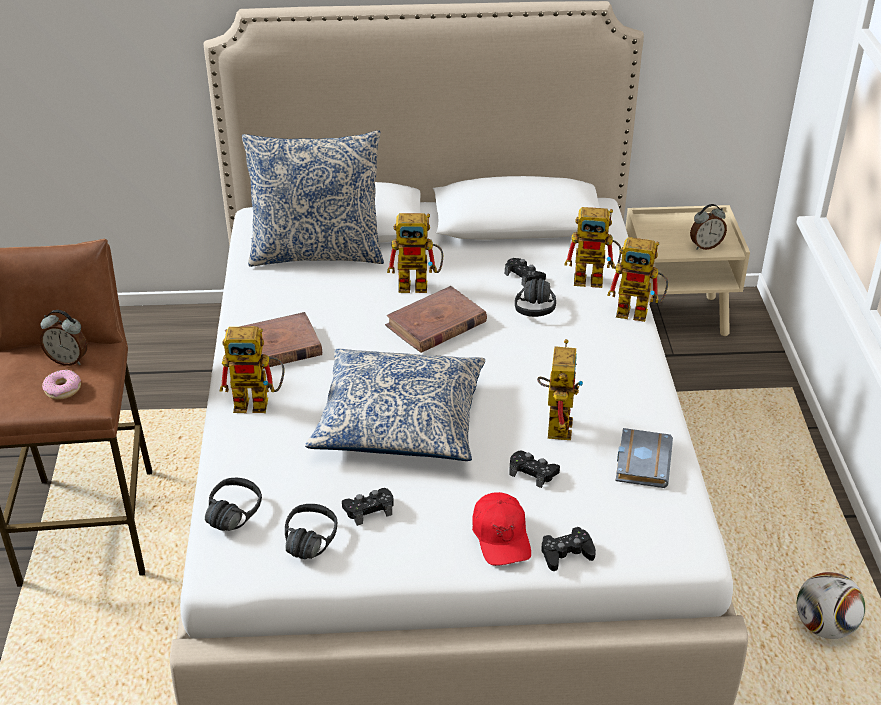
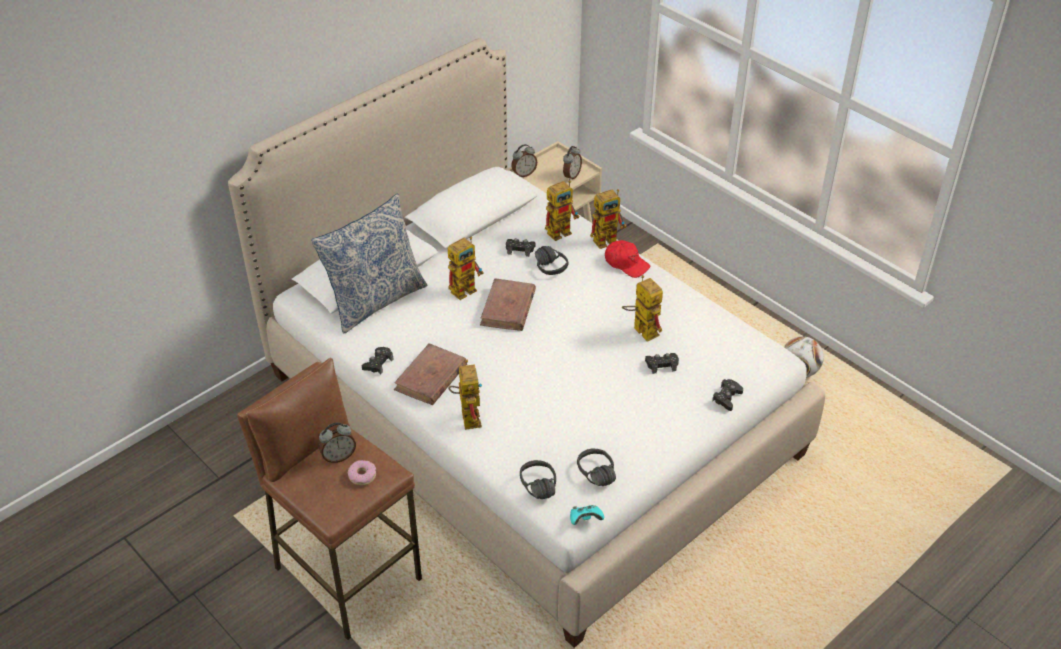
camera: 40 degrees left, 5 degrees up
toy robot [219,327,285,413] -> toy robot turned 60 degrees counterclockwise [448,359,482,430]
pillow [305,348,485,461] -> none
black game controller [342,488,394,526] -> black game controller moved to [362,347,393,374]
red cap [472,492,531,566] -> red cap moved to [605,240,650,278]
grey book [616,428,673,488] -> none
none -> alarm clock [511,144,537,177]
none -> turquoise game controller [570,505,604,525]

